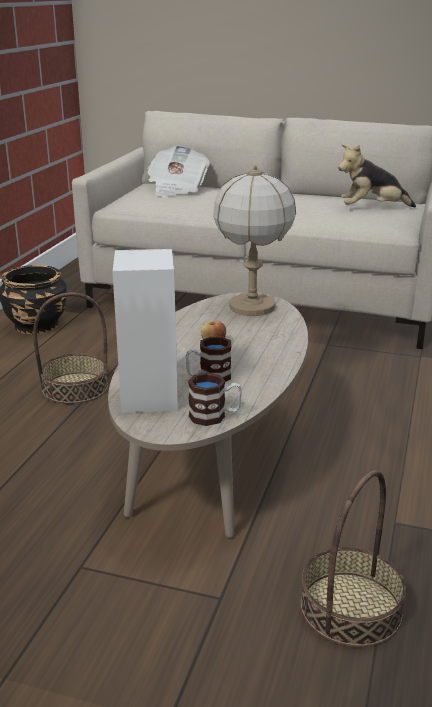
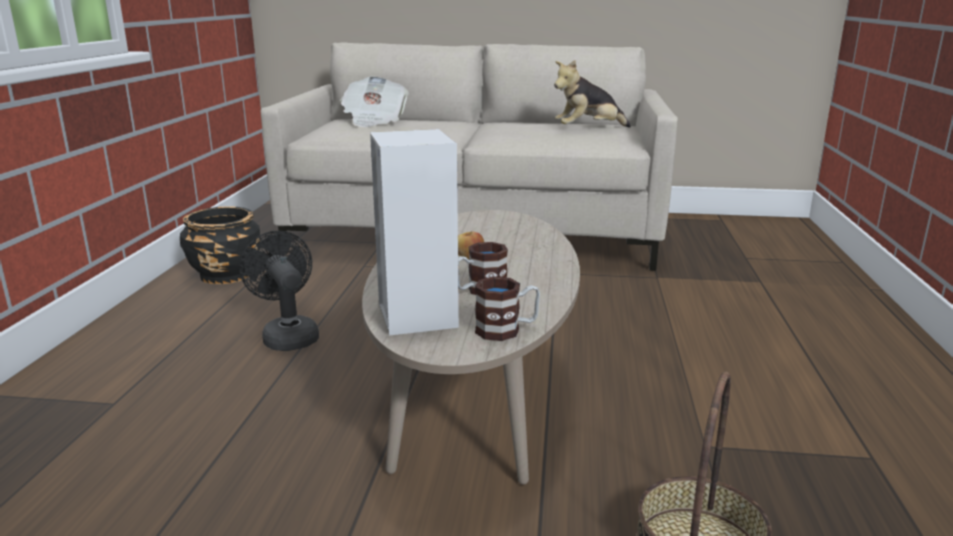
camera: 10 degrees left, 5 degrees down
basket [33,292,108,404] -> black fan [240,231,319,351]
table lamp [213,165,296,316] -> none

